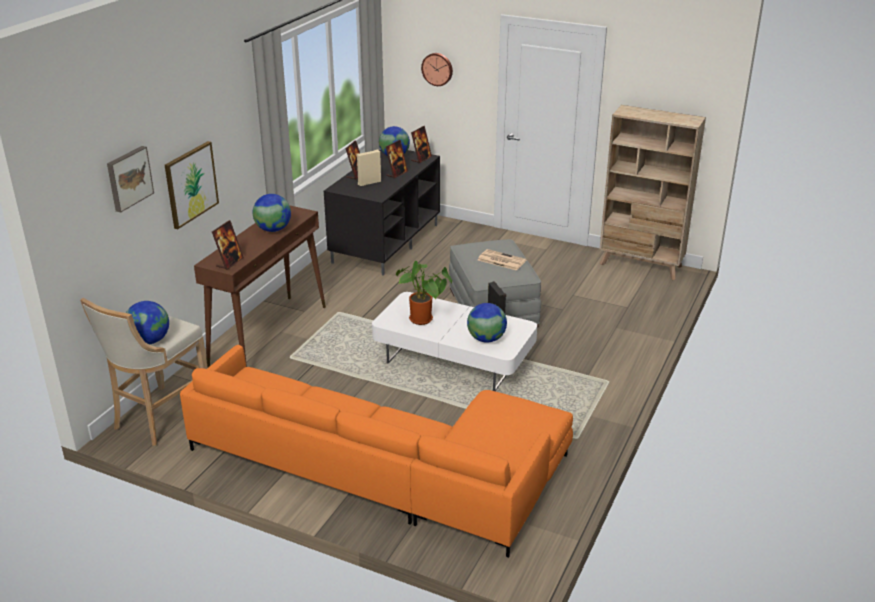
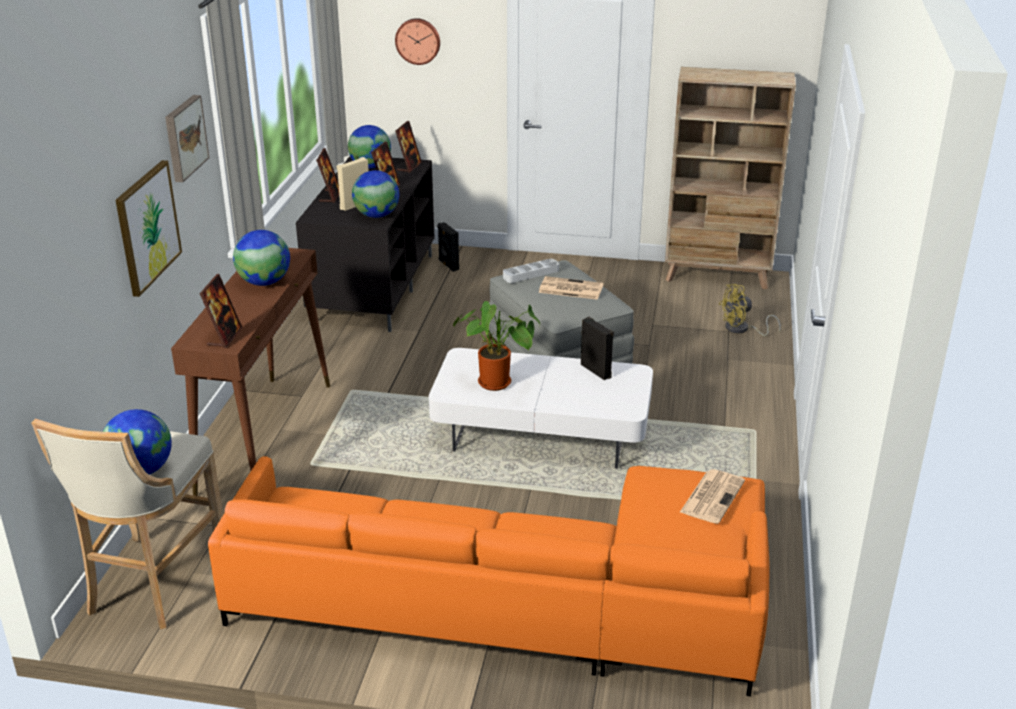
camera: 15 degrees left, 0 degrees up
picture [107,146,154,212] -> picture moved to [165,95,210,182]
globe [467,303,507,343] -> globe moved to [352,170,399,218]
none -> black speaker [437,222,459,272]
none -> grey tray [503,259,559,283]
none -> newspaper [679,469,745,524]
none -> yellow fan [719,284,781,336]

